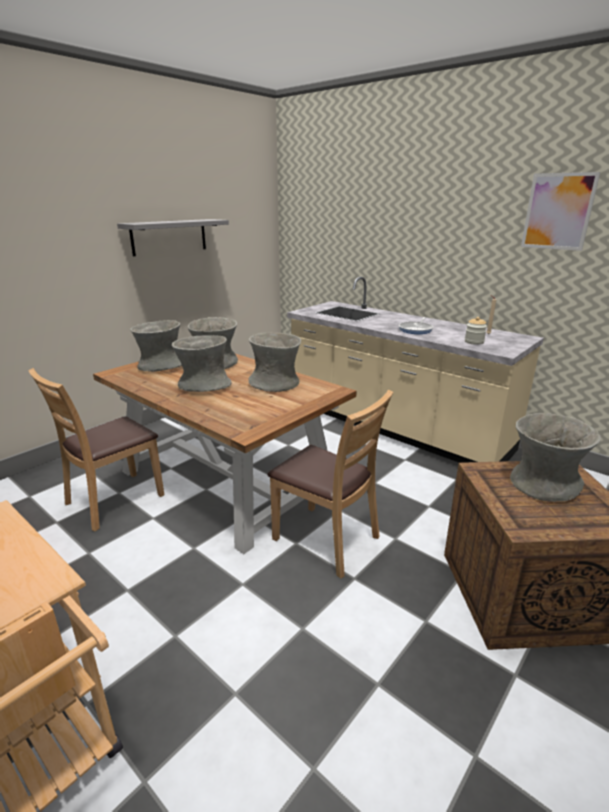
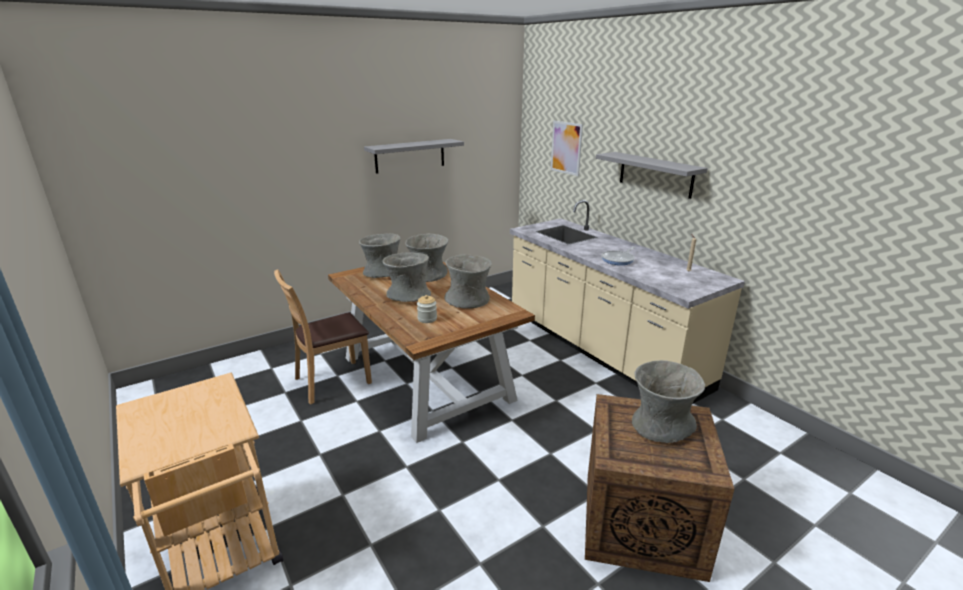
camera: 15 degrees right, 0 degrees up
brown chair [268,390,393,579] -> none
jar [465,317,487,345] -> jar moved to [417,295,437,323]
picture [521,172,600,251] -> picture moved to [551,121,583,176]
none -> grey shelf [596,152,708,199]

